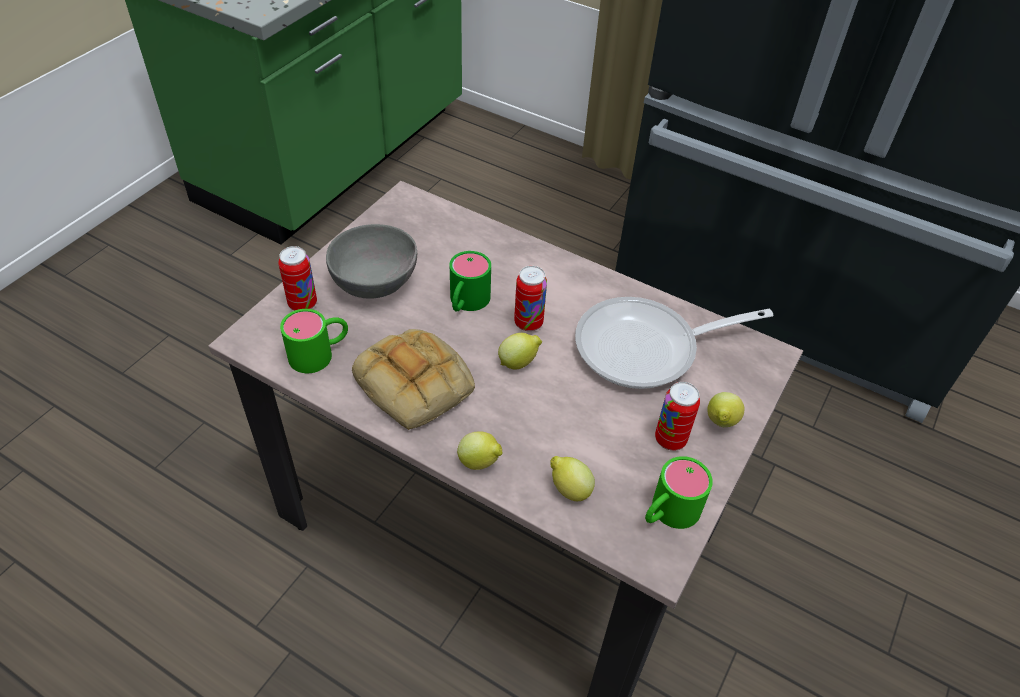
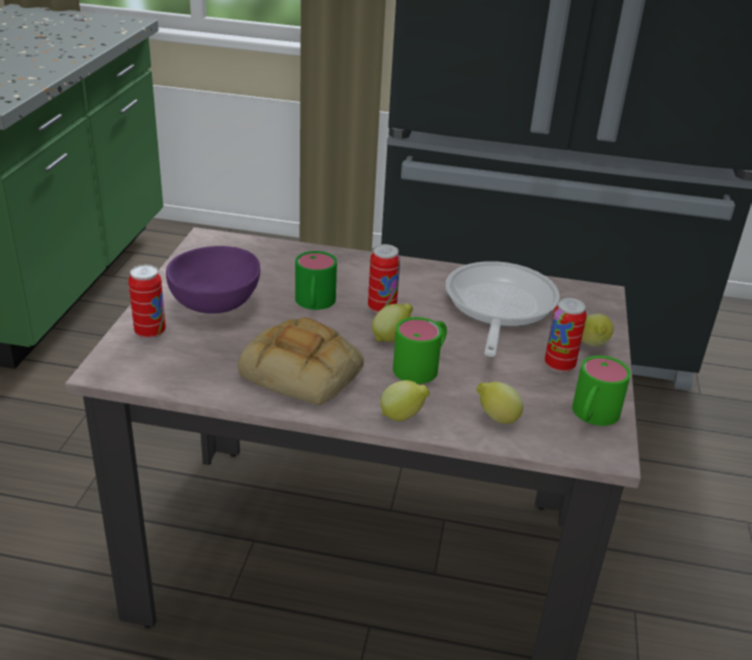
camera: 20 degrees left, 15 degrees down
green mug [280,309,348,373] -> green mug moved to [393,317,447,384]
grey bowl [326,224,417,299] -> purple bowl [166,246,260,314]
frying pan [575,297,773,389] -> frying pan turned 135 degrees clockwise [445,261,560,357]

